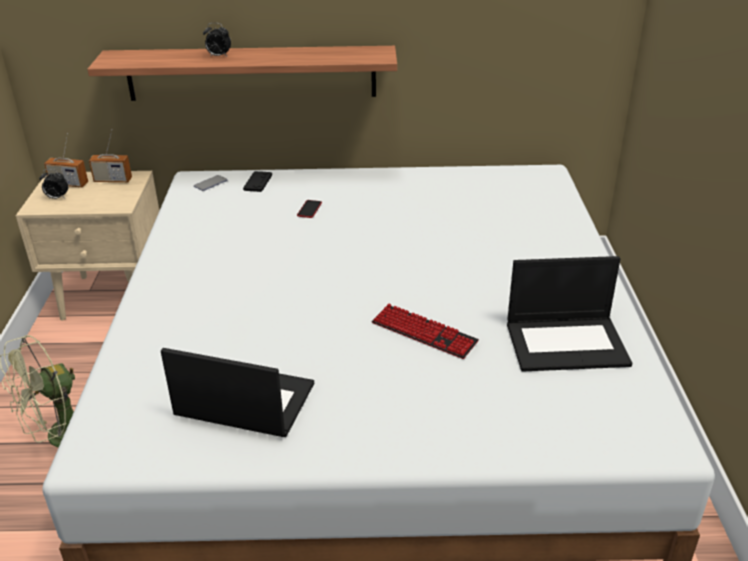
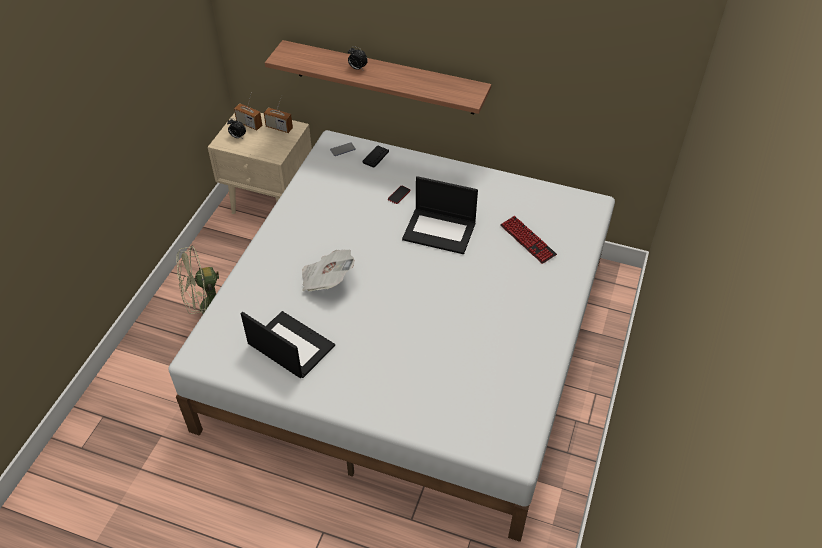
camera: 20 degrees right, 15 degrees up
keyboard [371,303,479,359] -> keyboard moved to [500,216,557,264]
laptop [507,256,632,372] -> laptop moved to [402,176,478,254]
none -> newspaper [302,249,355,291]

